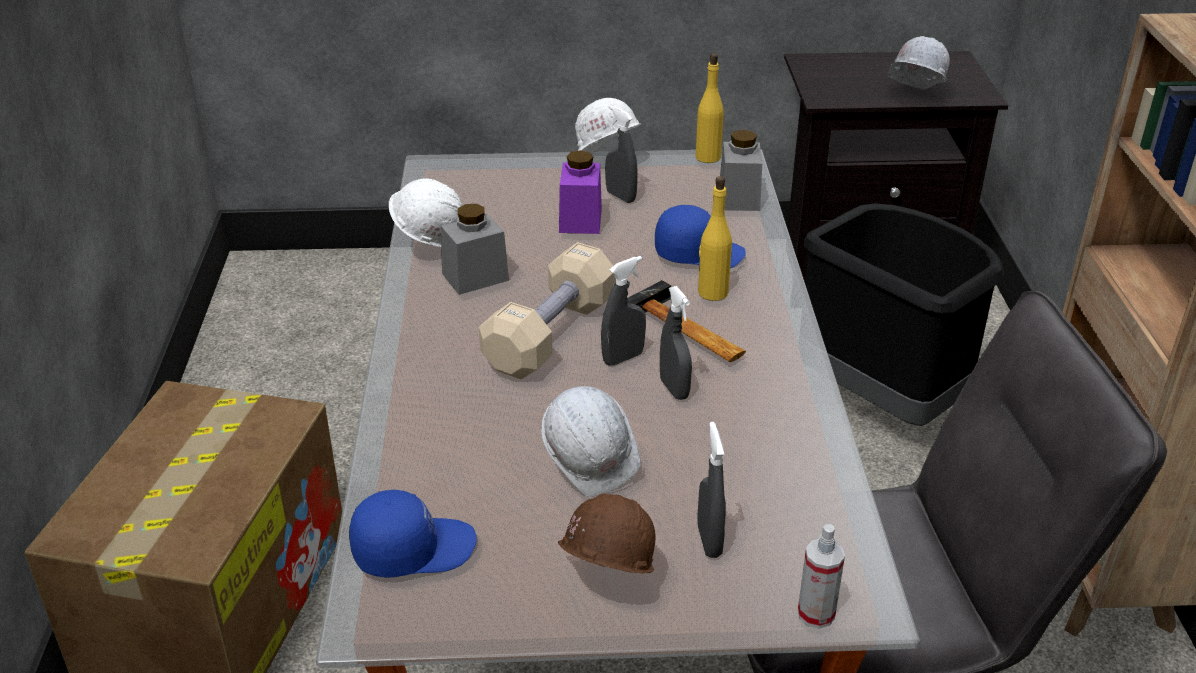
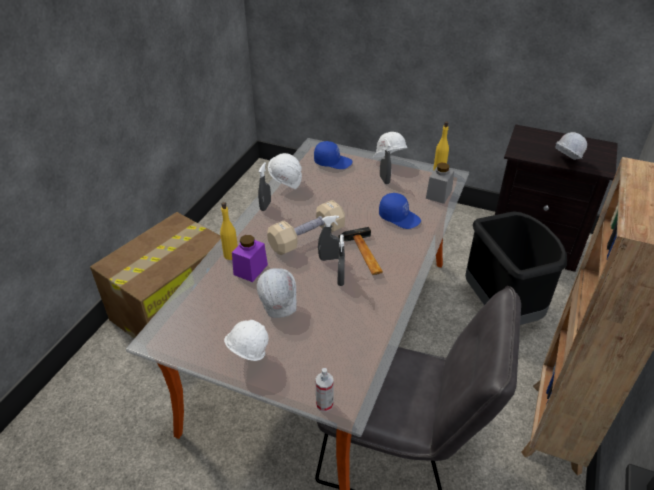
camera: 25 degrees right, 5 degrees up
blue cap [349,490,477,578] -> blue cap moved to [314,141,353,169]
grey jar [441,204,509,295] -> none
brown hard hat [558,493,656,574] -> white hard hat [224,320,269,361]
purple jar [559,150,602,234] -> purple jar moved to [232,235,268,282]
yellow bottle [698,176,732,301] -> yellow bottle moved to [220,202,238,260]
grey spray bottle [698,422,726,558] -> grey spray bottle moved to [258,162,271,211]

